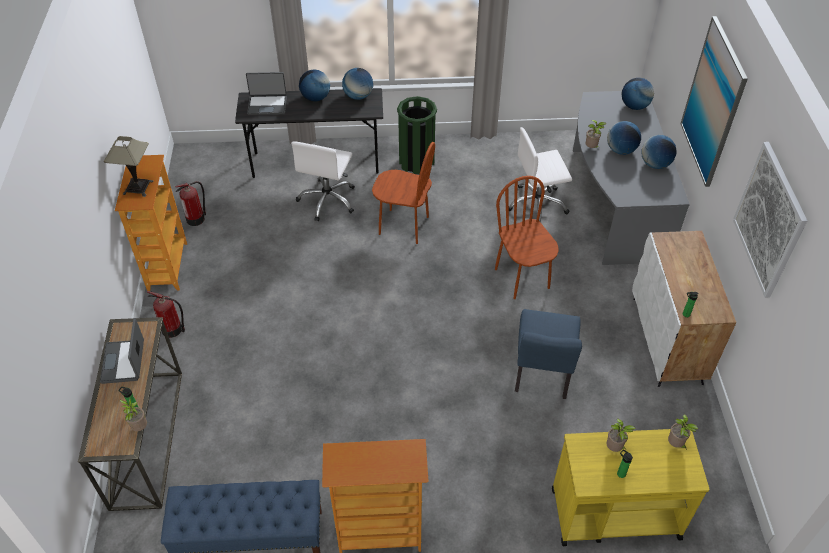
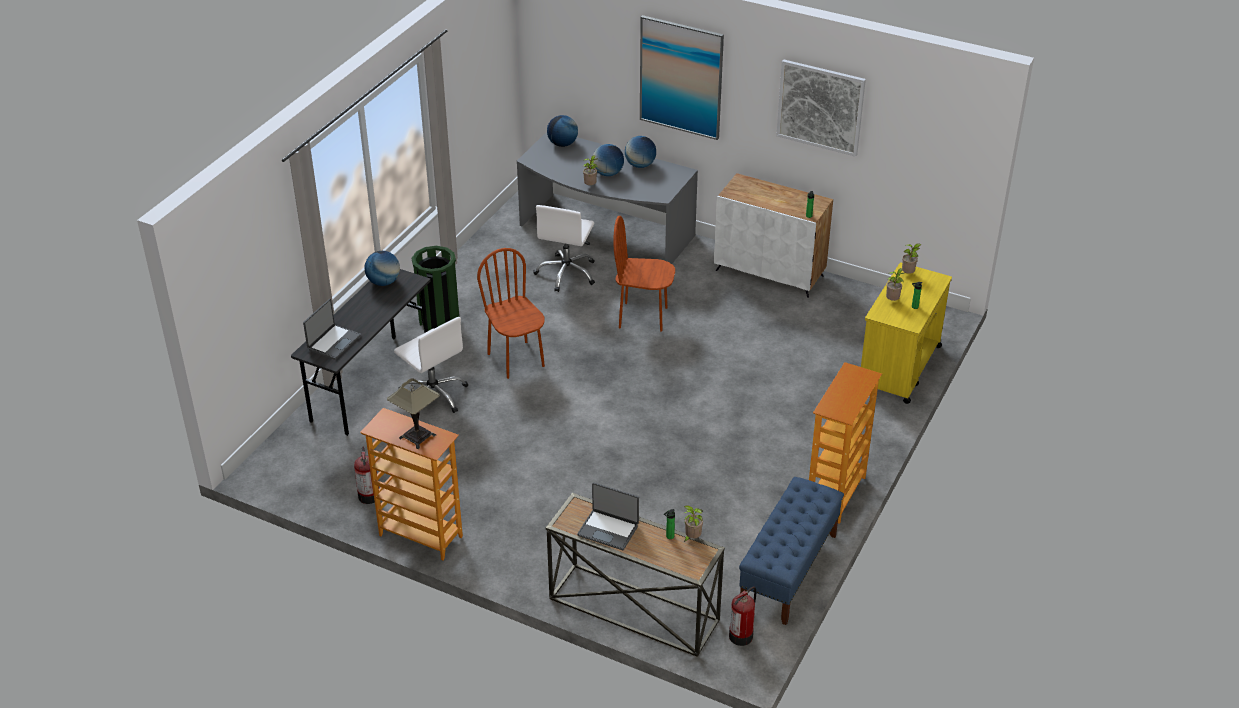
camera: 60 degrees left, 10 degrees down
fire extinguisher [147,291,185,338] -> fire extinguisher moved to [729,586,756,646]
globe [299,70,330,101] -> none
brown chair [372,142,435,244] -> brown chair turned 75 degrees counterclockwise [477,248,545,379]
blue chair [515,309,582,399] -> none

